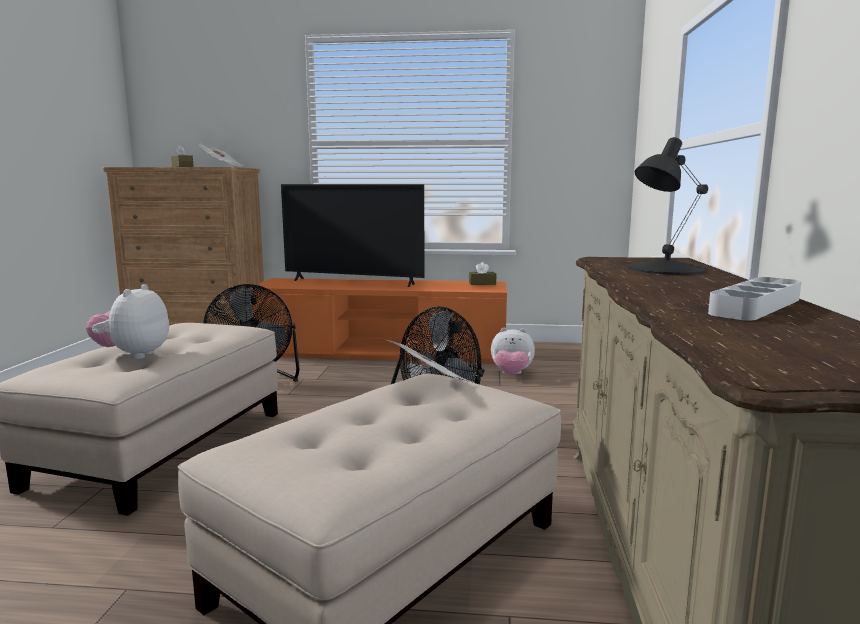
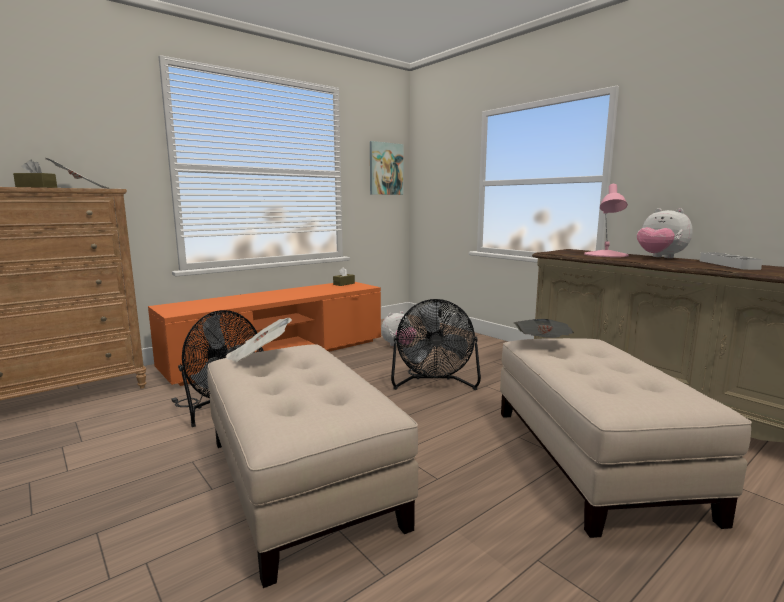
camera: 45 degrees left, 0 degrees up
plush toy [86,284,169,359] -> plush toy moved to [637,208,693,258]
television [281,184,424,287] -> none
black table lamp [628,137,708,275] -> pink table lamp [584,184,629,257]
none -> newspaper [226,318,292,363]
none -> picture [370,141,404,195]

